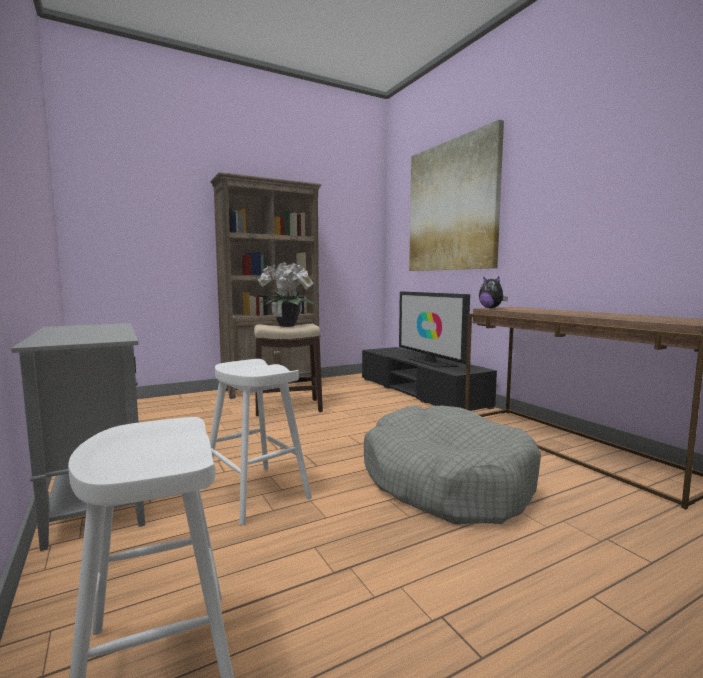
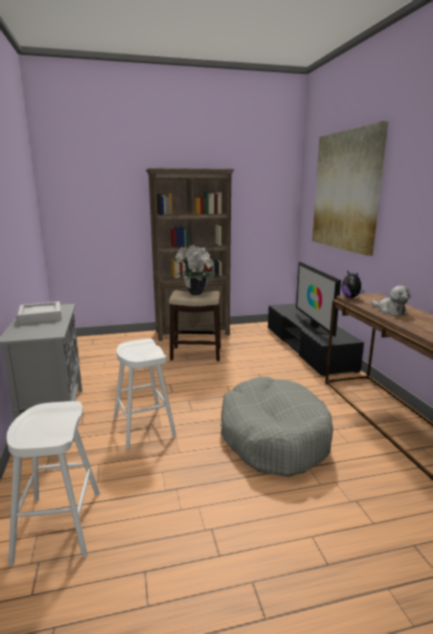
camera: 15 degrees right, 10 degrees up
none -> grey tray [17,301,62,325]
none -> plush toy [371,286,411,315]

